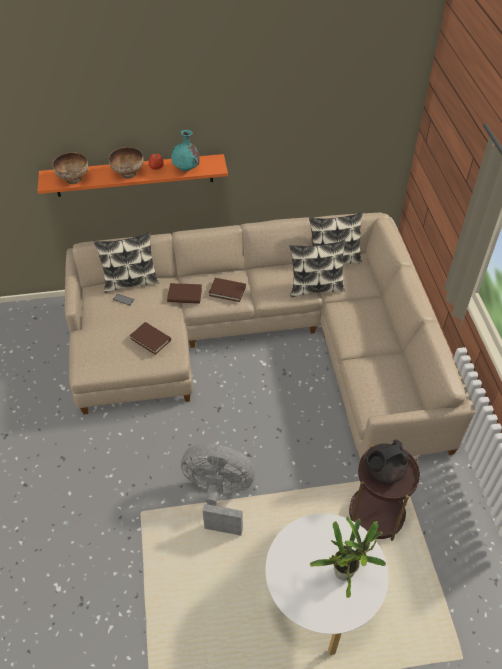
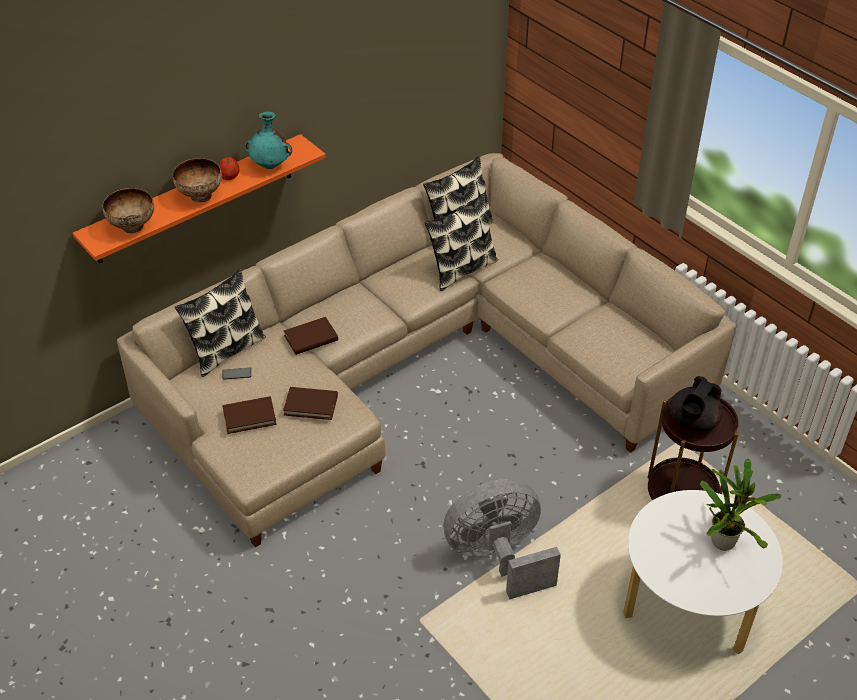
camera: 30 degrees left, 5 degrees down
brown book [209,278,246,302] -> brown book moved to [222,396,277,434]

